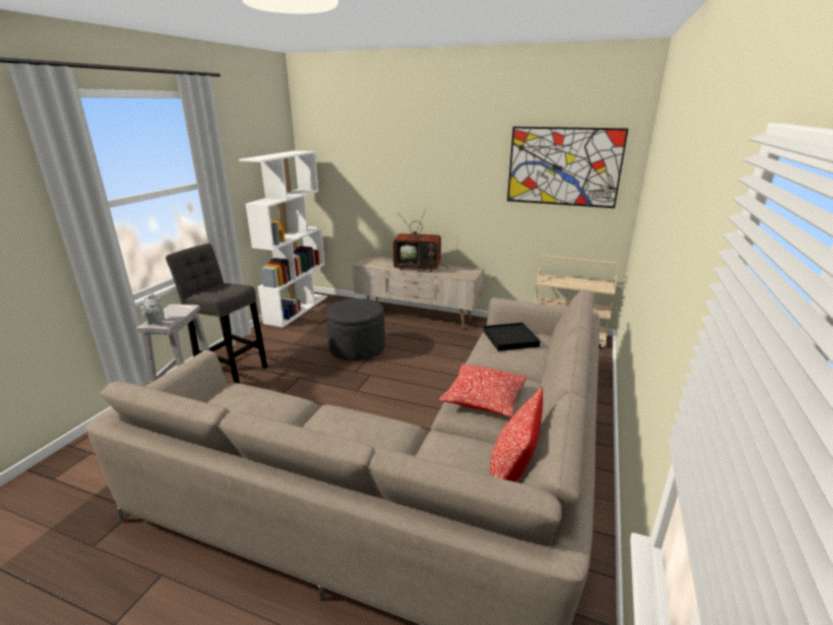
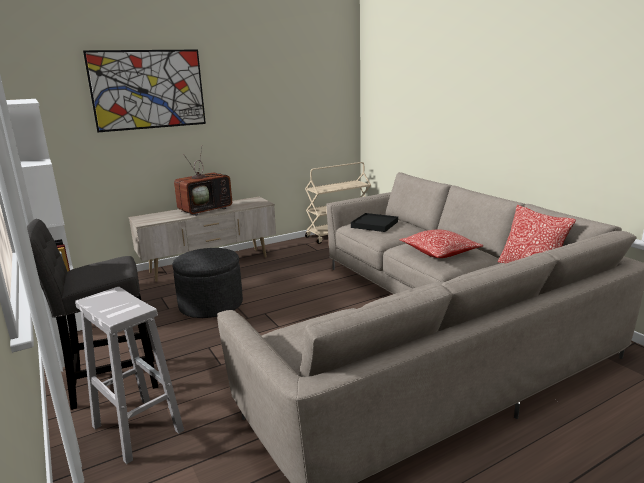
camera: 50 degrees left, 5 degrees down
grey teapot [140,292,165,325] -> none
picture [507,127,629,208] -> picture moved to [83,50,206,132]

